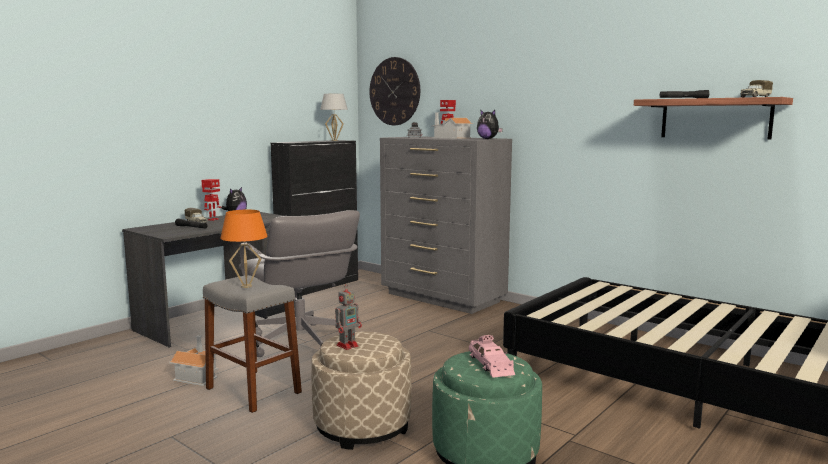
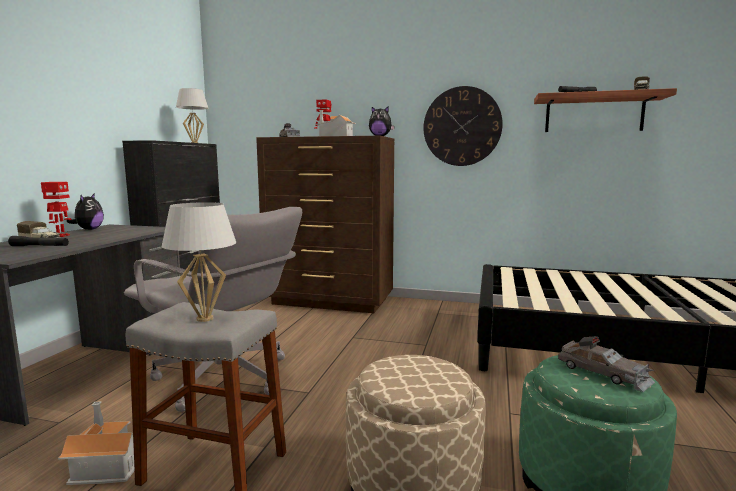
camera: 25 degrees left, 0 degrees up
orange table lamp [220,210,268,288] -> white table lamp [162,202,236,322]
toy robot [335,285,362,350] -> none
wall clock [369,57,420,125] -> wall clock moved to [423,86,503,166]
grey dresser [380,136,512,314] -> brown dresser [256,136,394,313]
pink toy car [469,335,515,378] -> grey toy car [558,336,655,392]

